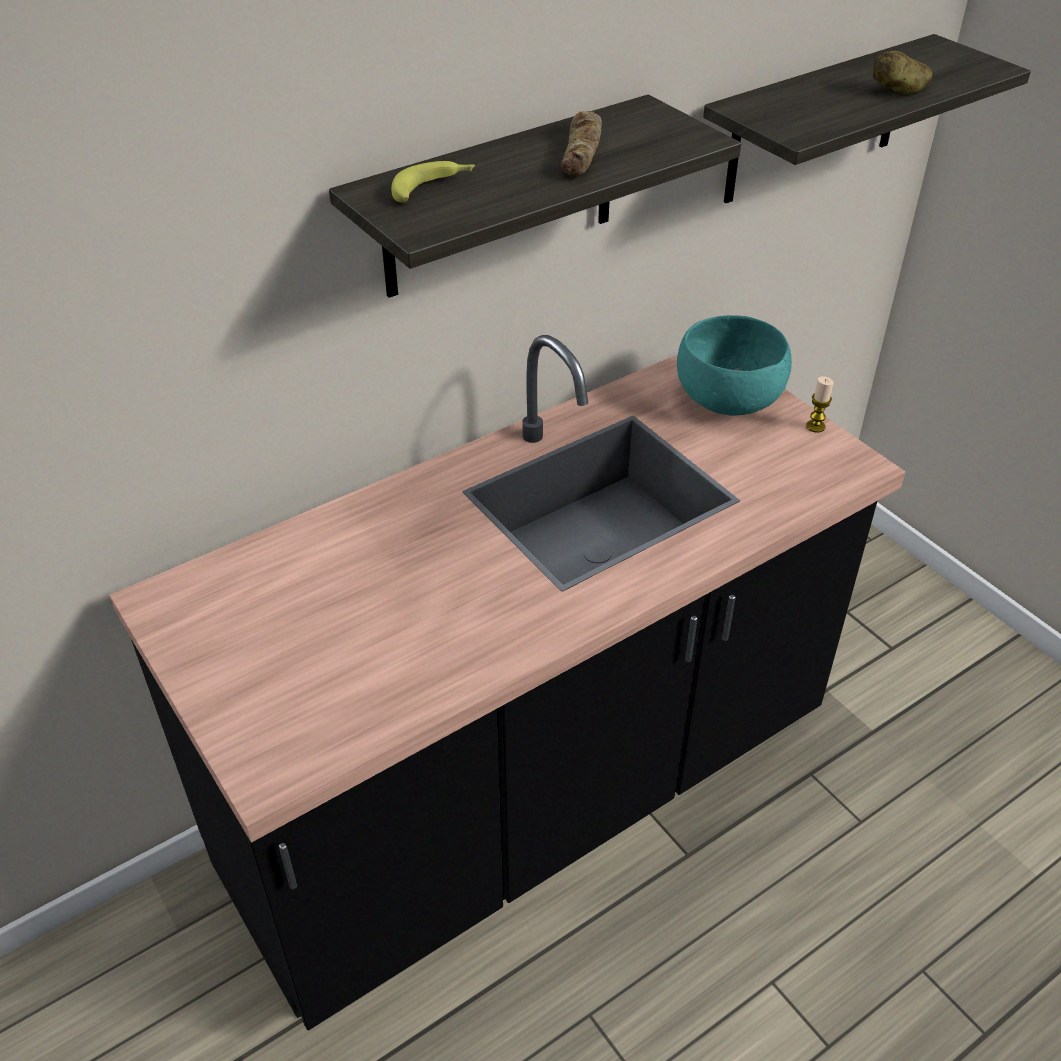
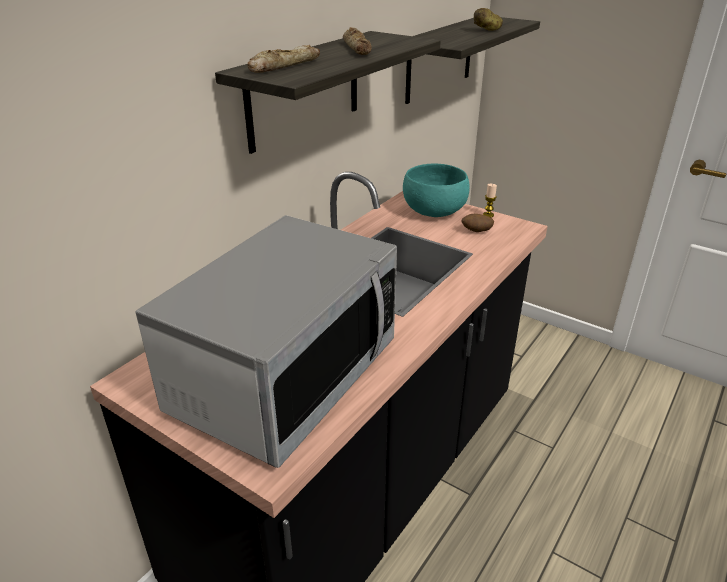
camera: 20 degrees left, 10 degrees down
banana [391,161,475,203] -> bread [247,45,320,73]
none -> microwave [136,215,397,468]
none -> potato [462,214,494,232]

